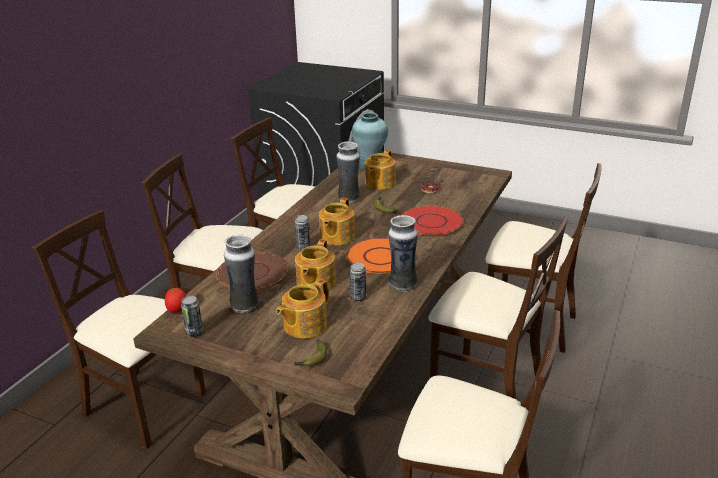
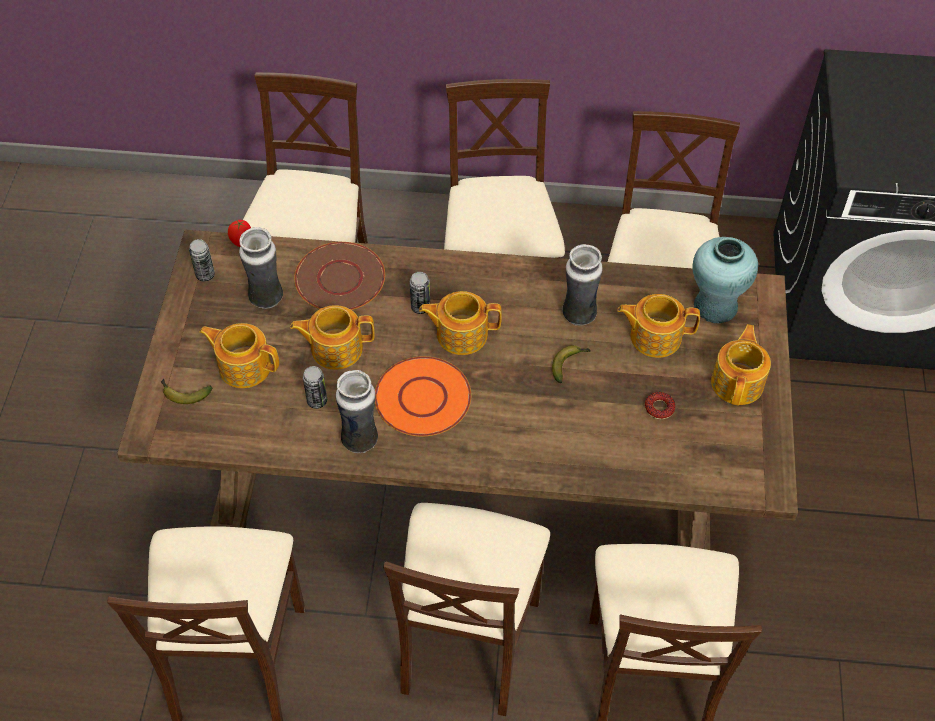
camera: 70 degrees right, 25 degrees up
red plate [402,205,464,236] -> none
none -> teapot [711,324,771,406]

